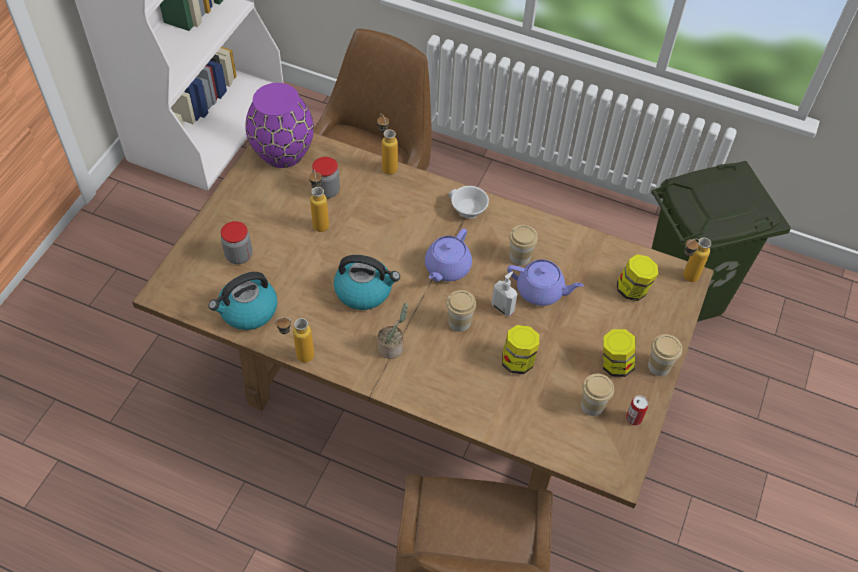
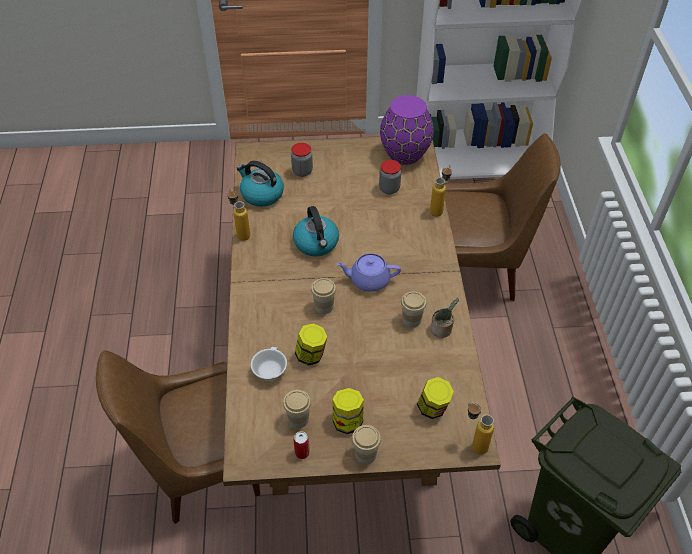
camera: 65 degrees right, 5 degrees down
bottle [309,169,329,232] -> none
potted plant [378,303,408,359] -> potted plant moved to [431,298,459,338]
white cup [448,186,489,219] -> white cup moved to [251,347,287,381]
soap dispenser [492,271,517,316] -> none
purple teapot [507,259,584,306] -> none

